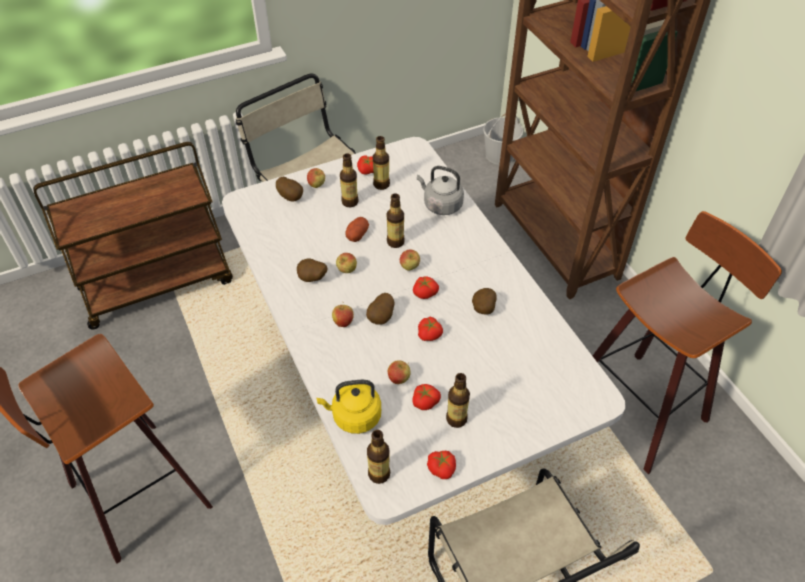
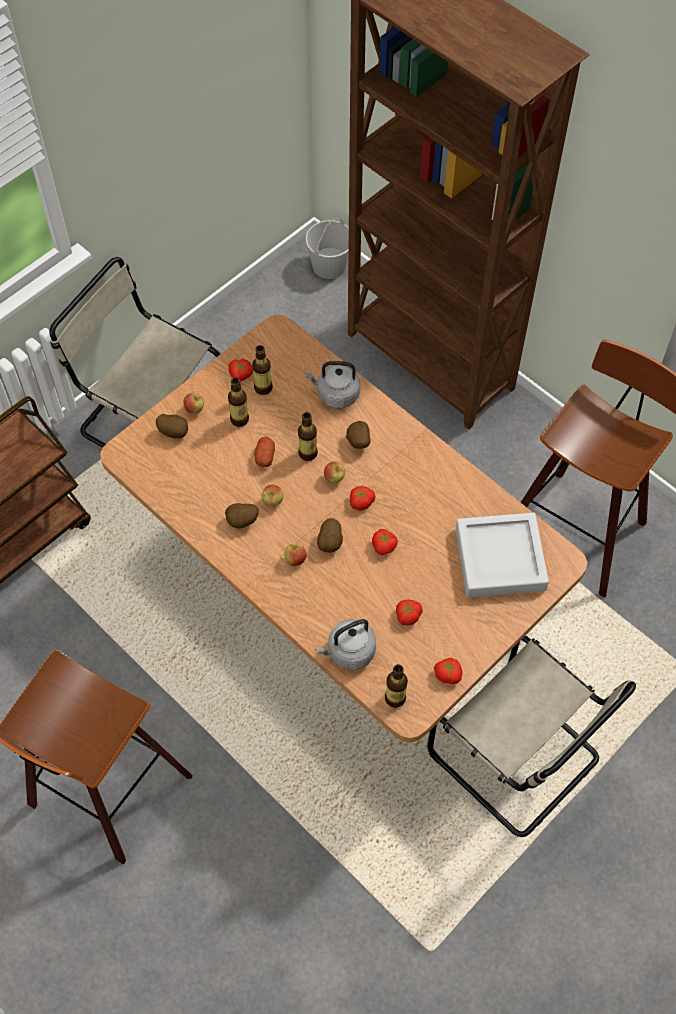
camera: 20 degrees left, 10 degrees up
white dining table [222,137,626,525] -> brown dining table [100,315,588,743]
yellow kettle [317,380,381,434] -> grey kettle [315,619,376,670]
apple [388,360,410,384] -> none
bottle [446,373,470,428] -> none
potato [472,288,497,314] -> potato moved to [346,421,371,449]
none -> grey tray [456,513,549,598]

